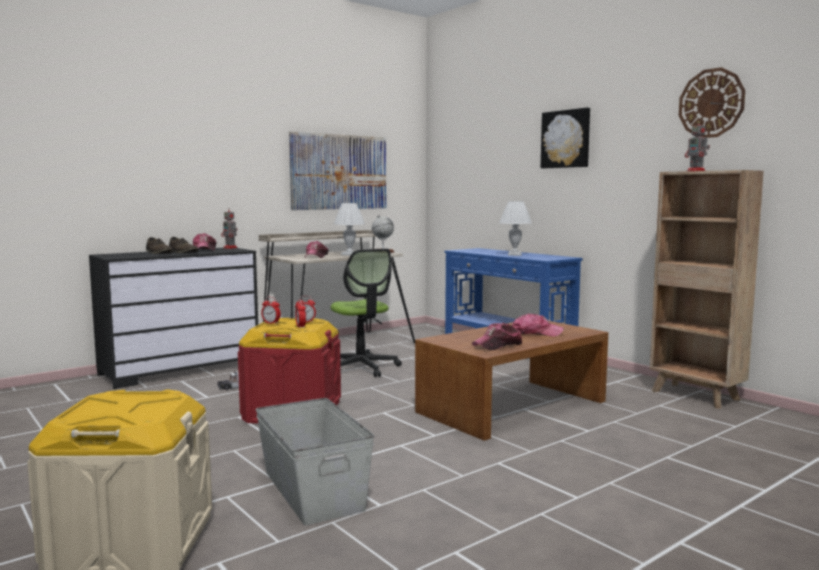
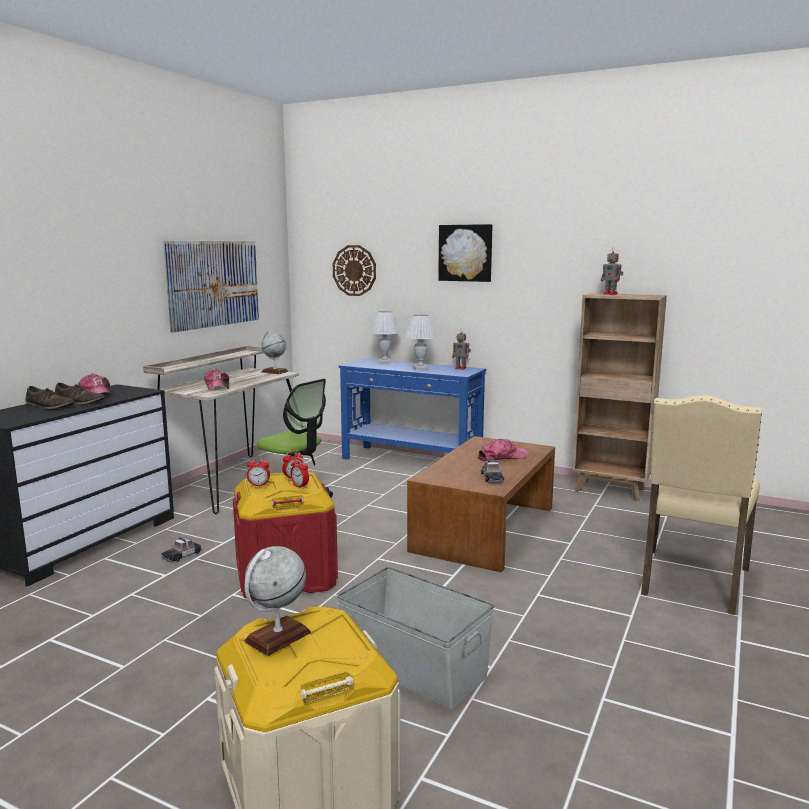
camera: 25 degrees left, 5 degrees up
toy robot [221,207,238,249] -> toy robot moved to [452,330,471,370]
white table lamp [334,203,365,256] -> white table lamp moved to [369,311,400,364]
cap [472,323,522,350] -> toy car [481,460,504,483]
wall clock [679,67,745,138] -> wall clock moved to [333,245,376,296]
none -> globe [244,546,311,656]
none -> beige chair [641,395,762,615]

